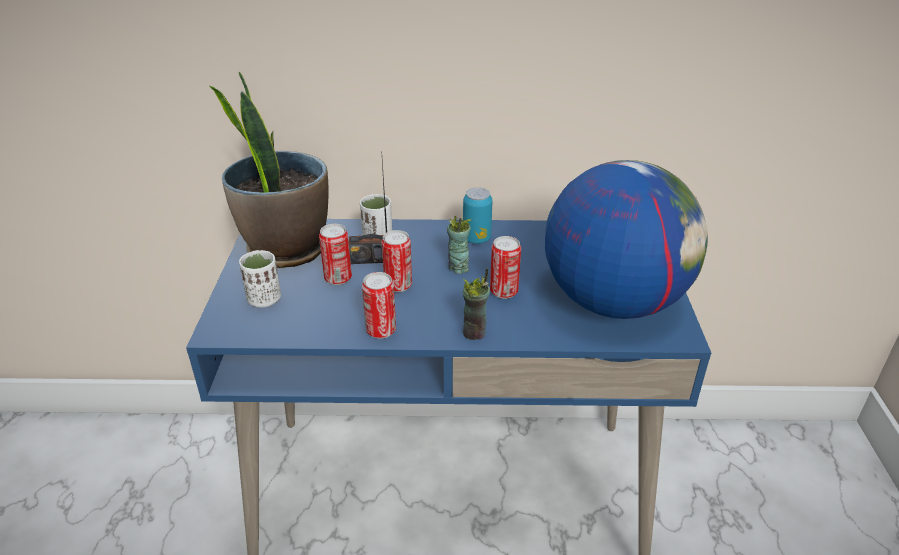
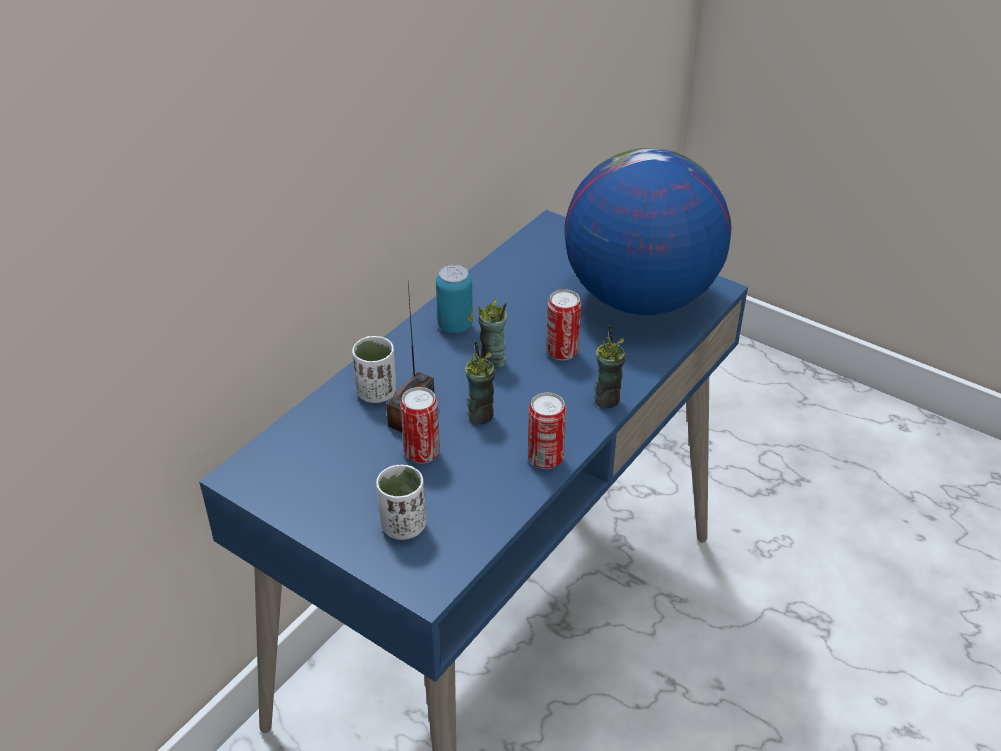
camera: 55 degrees left, 5 degrees up
potted plant [208,71,329,268] -> none
can [381,230,412,292] -> cup [464,341,496,425]

